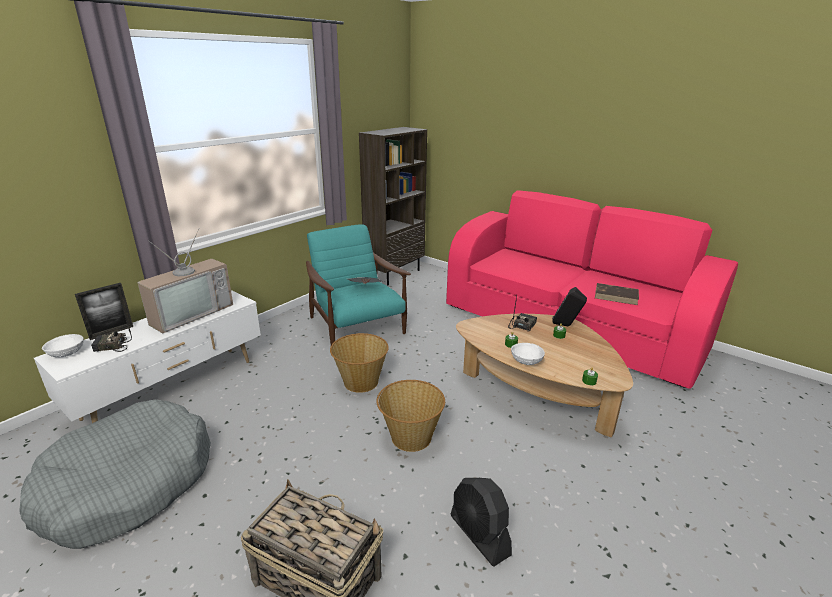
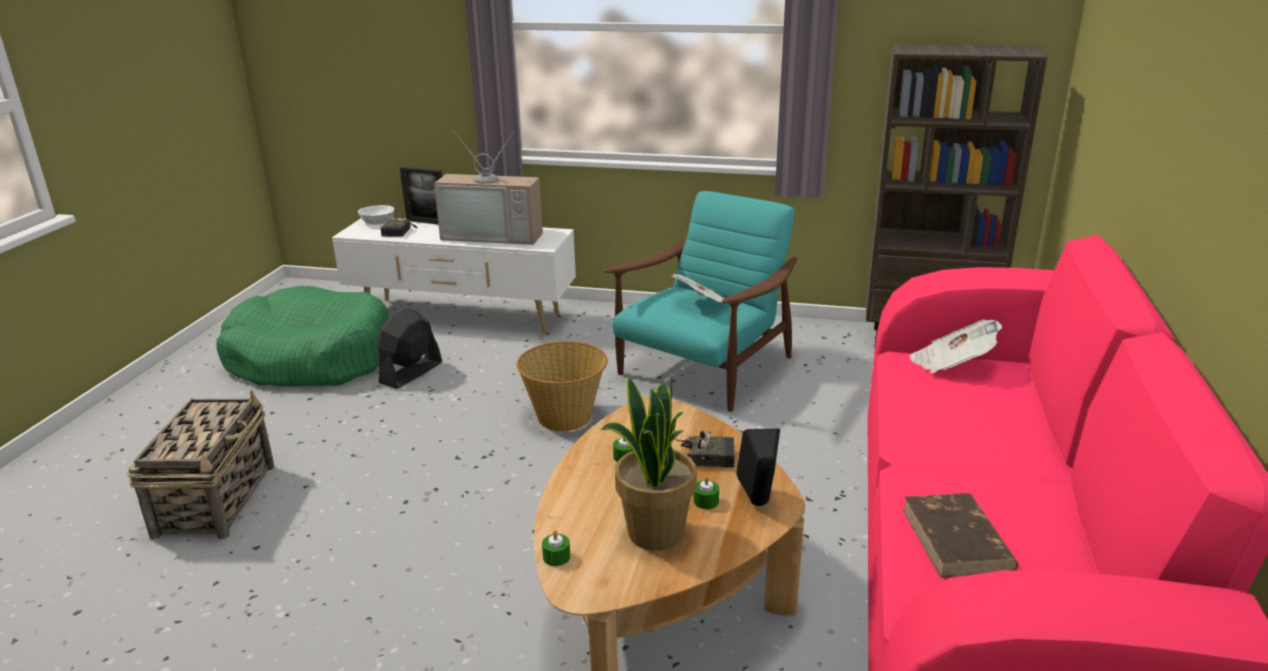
camera: 65 degrees right, 0 degrees up
grey dog bed [19,399,211,549] -> green dog bed [216,286,389,387]
radio [91,304,132,352] -> radio turned 135 degrees counterclockwise [381,174,417,237]
basket [377,380,445,452] -> none
black fan [451,478,512,567] -> black fan moved to [377,308,442,389]
white bowl [511,343,545,365] -> none
none -> potted plant [601,375,697,551]
none -> newspaper [909,319,1002,373]

